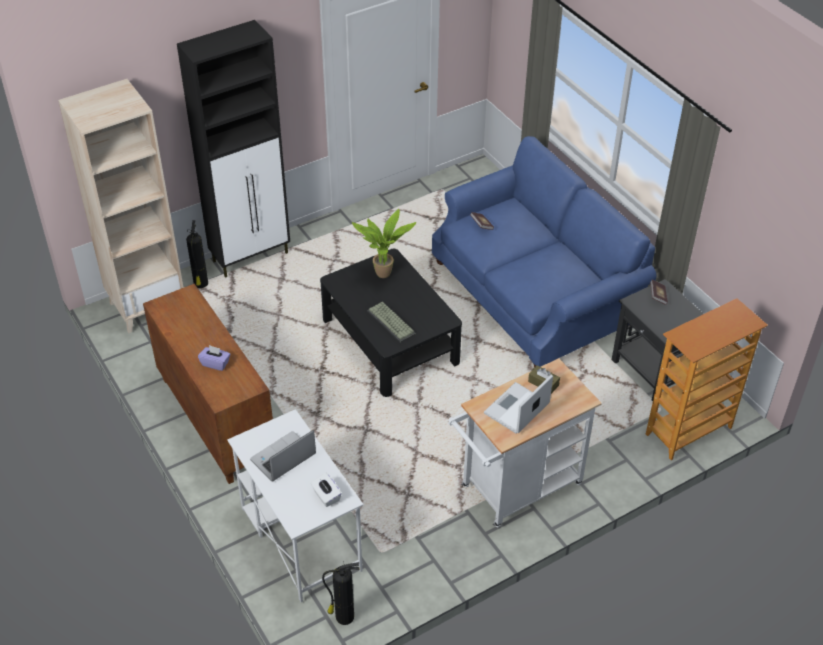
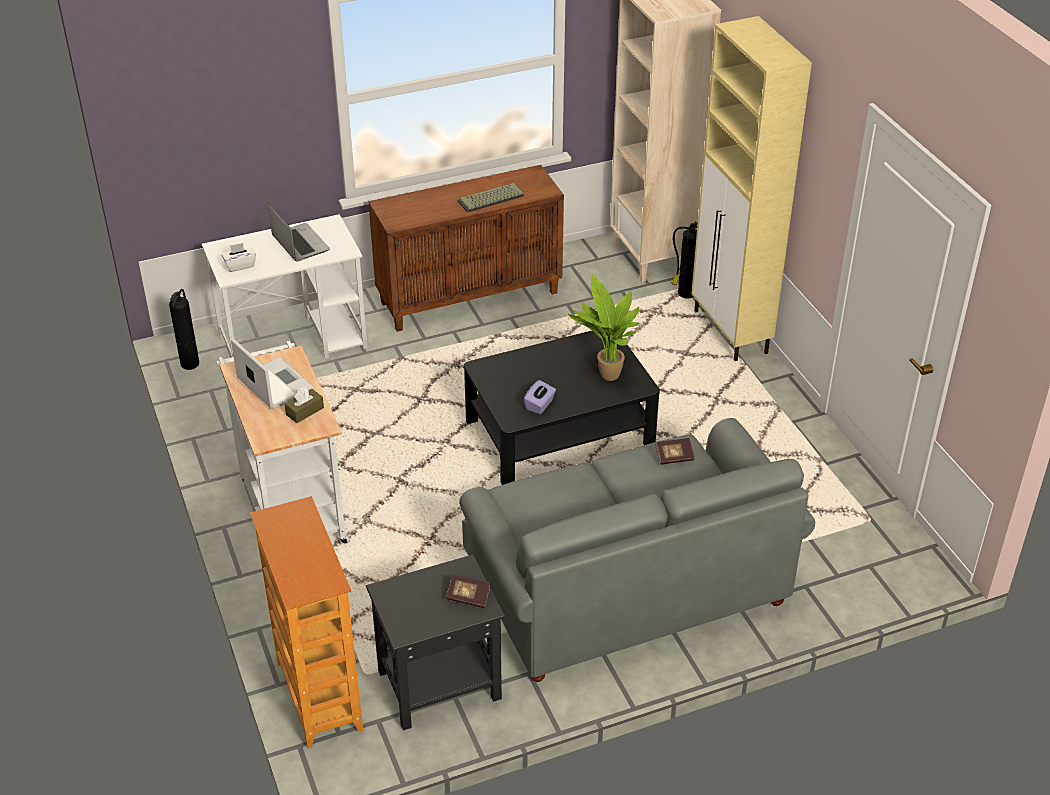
camera: 100 degrees right, 5 degrees down
black cabinet [177,20,290,278] -> beige cabinet [691,16,812,361]
purple tissue box [198,345,230,371] -> purple tissue box moved to [524,380,556,414]
keyboard [367,302,416,343] -> keyboard moved to [458,183,524,213]
blue sofa [432,136,656,368] -> grey sofa [459,418,815,682]

